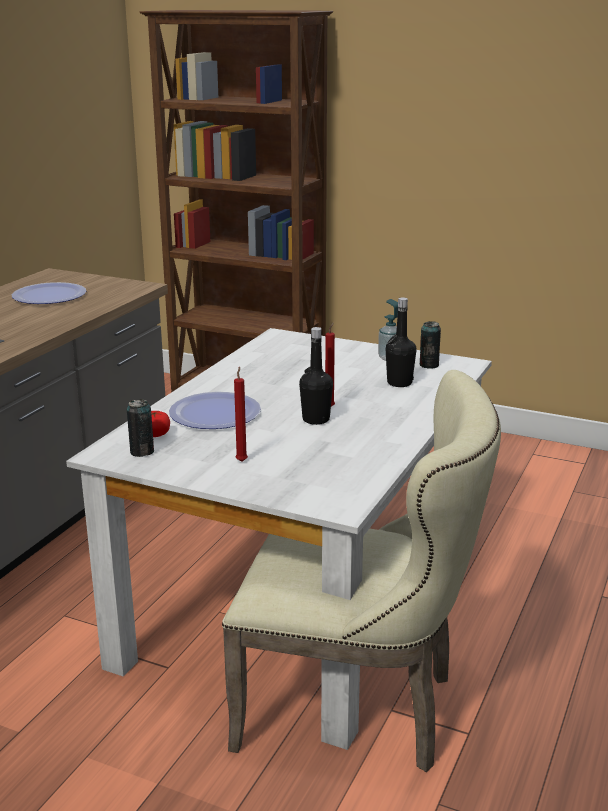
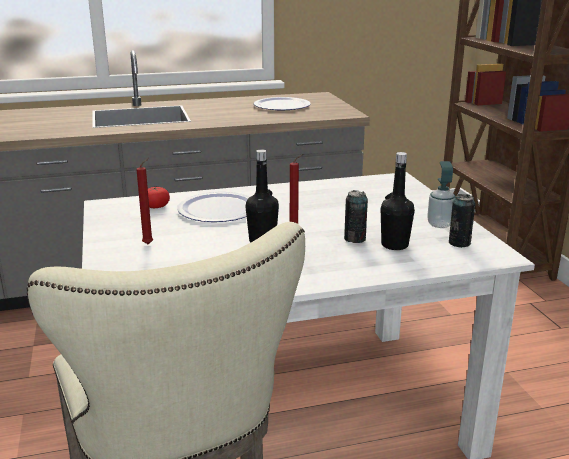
camera: 50 degrees right, 0 degrees up
can [127,399,154,457] -> can moved to [344,190,368,243]

